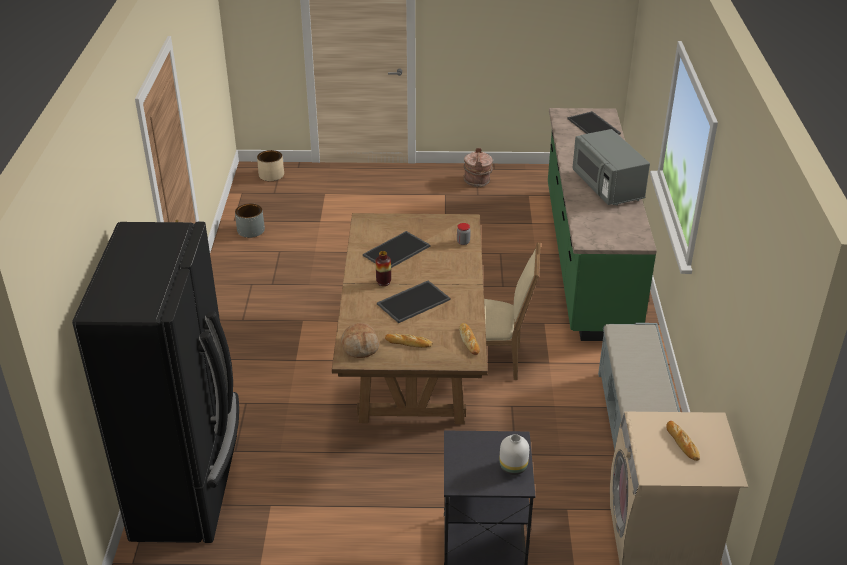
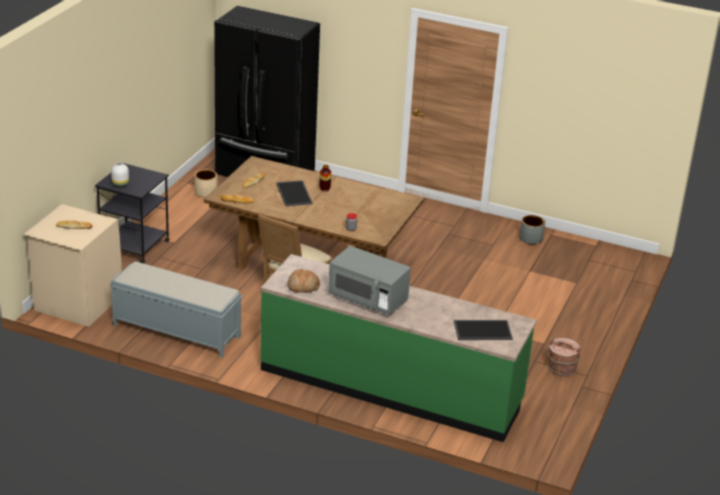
camera: 110 degrees right, 5 degrees down
beige planter [257,150,284,181] -> beige planter moved to [194,170,218,198]
bread [341,323,379,358] -> bread moved to [287,269,320,293]
tray [363,231,430,268] -> none
grey microwave [573,129,650,206] -> grey microwave turned 150 degrees counterclockwise [328,246,411,315]

